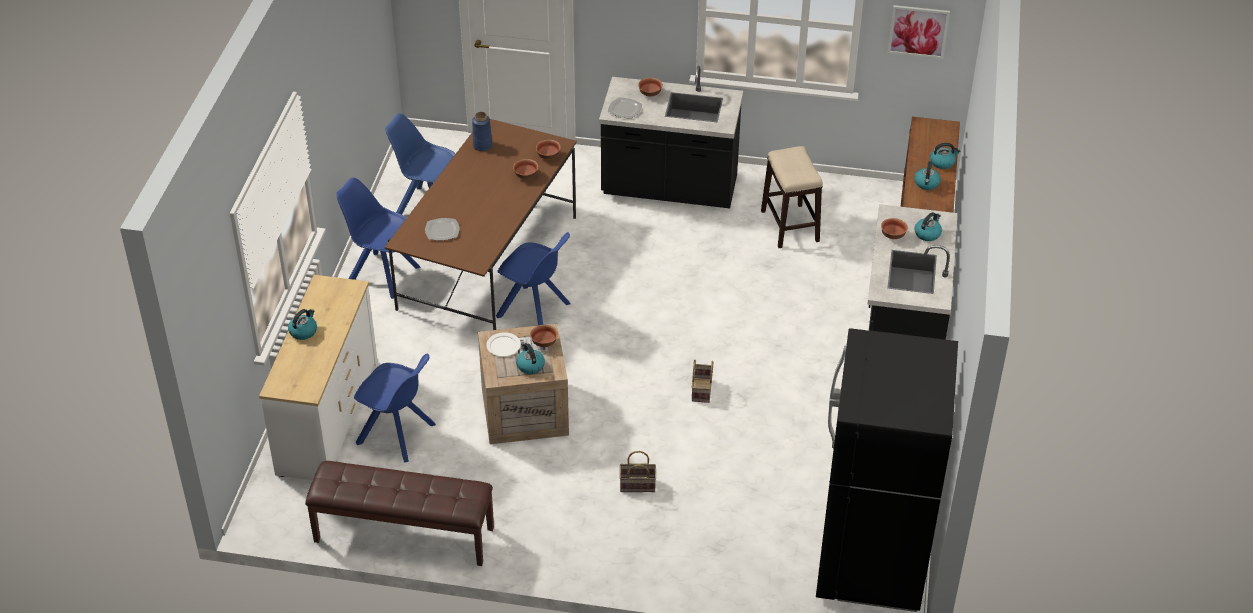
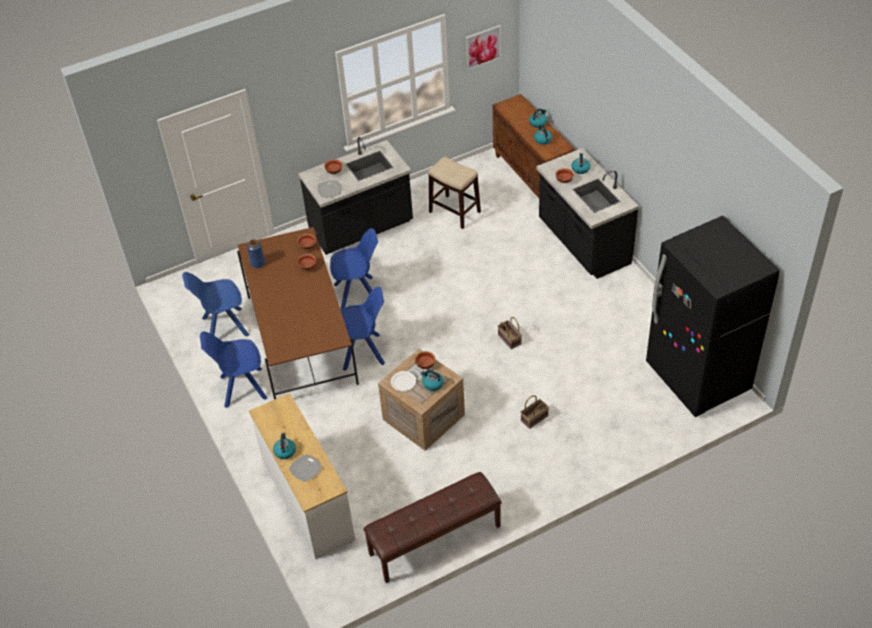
camera: 35 degrees left, 5 degrees up
blue chair [354,354,436,463] -> blue chair moved to [330,228,378,309]
plate [425,218,460,240] -> plate moved to [289,454,322,482]

